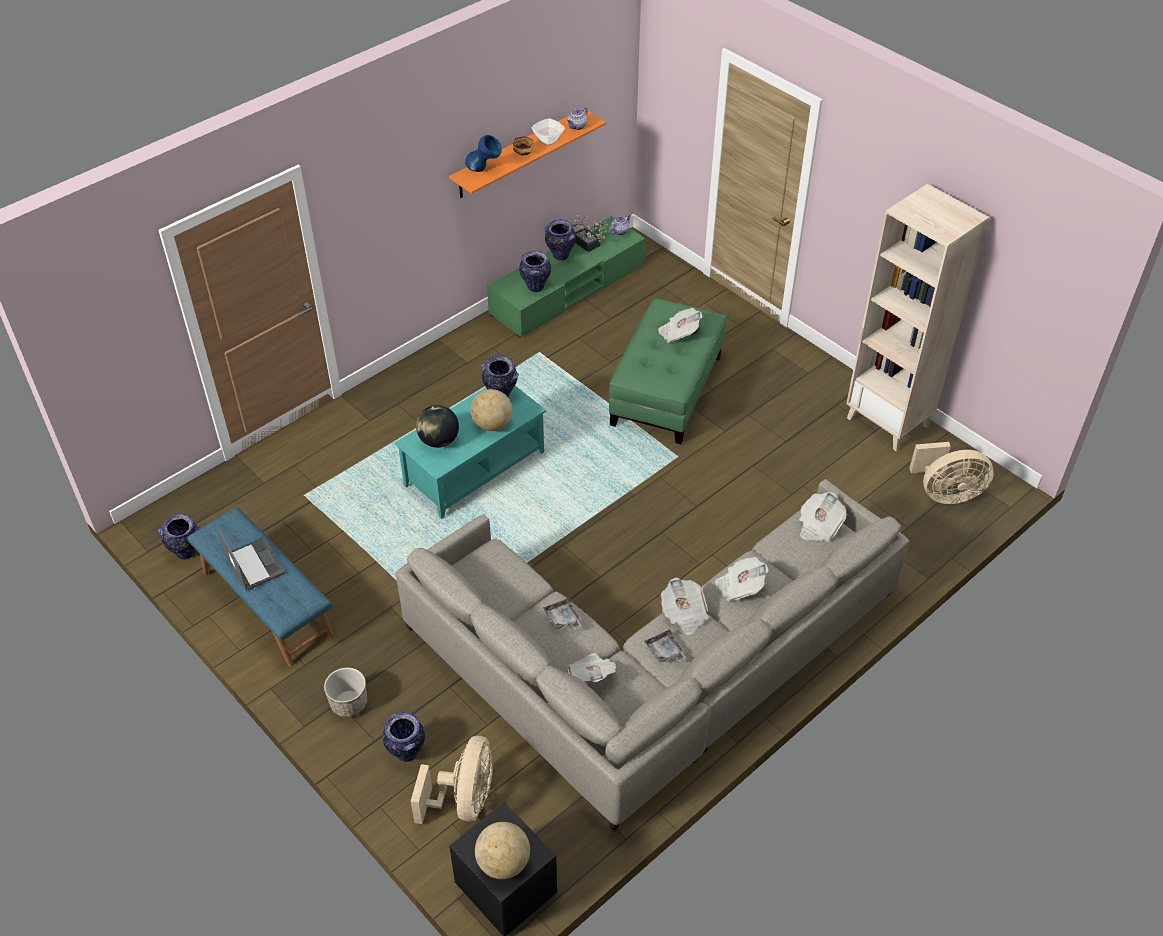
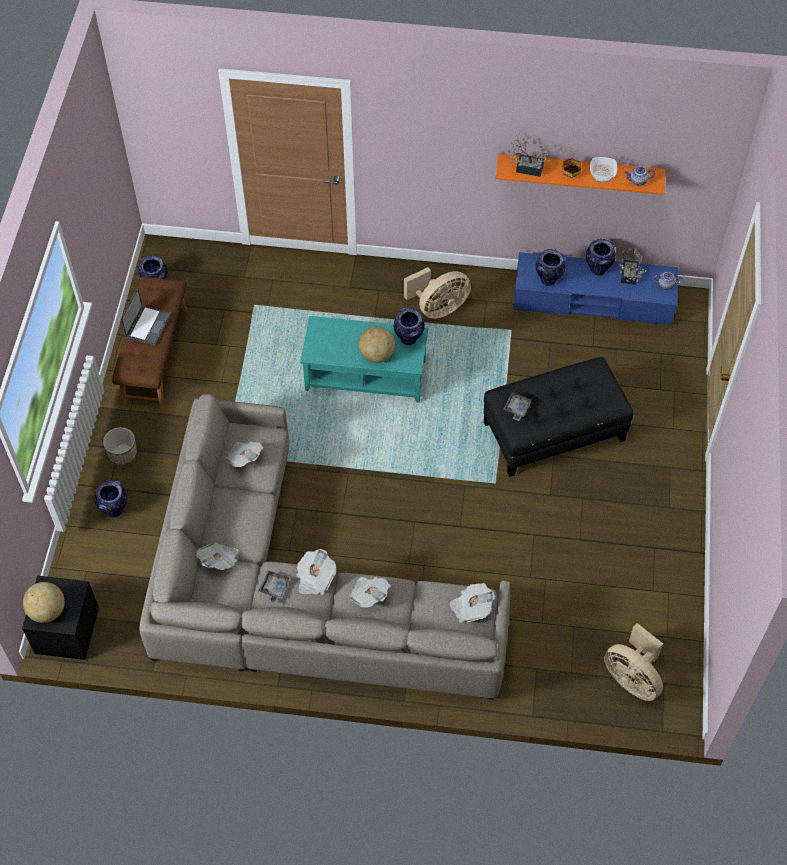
camera: 50 degrees right, 10 degrees up
blue bench [187,508,334,667] -> brown bench [112,277,188,409]
beige fan [411,736,493,824] -> beige fan moved to [404,267,471,319]
globe [416,405,459,448] -> none
blue vase [465,135,502,172] -> potted plant [508,134,551,177]
green tv stand [487,216,645,338] -> blue tv stand [513,252,678,325]
grey tray [543,597,582,630] -> grey tray moved to [503,392,532,421]
green ottoman [609,298,727,444] -> black ottoman [484,357,634,477]
newspaper [658,308,702,343] -> newspaper moved to [225,441,263,467]
beige bookcase [846,184,989,452] -> none

